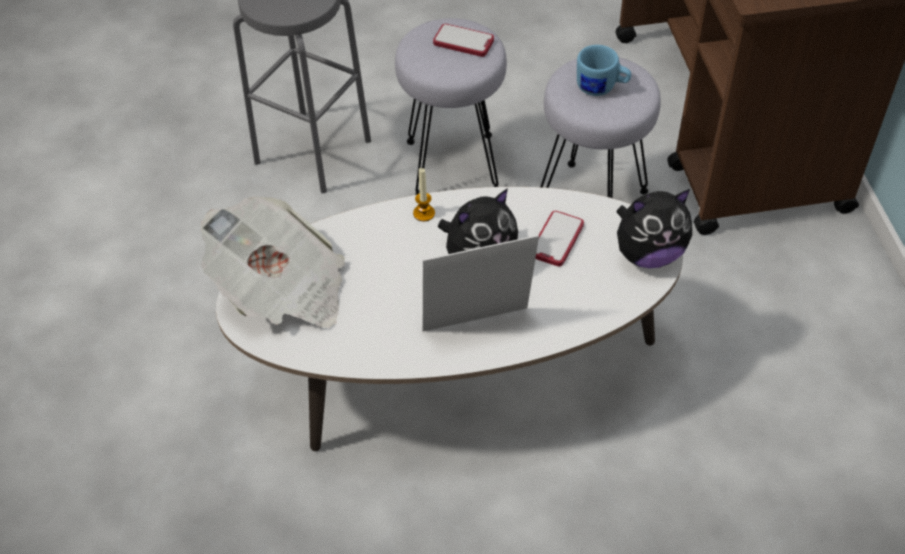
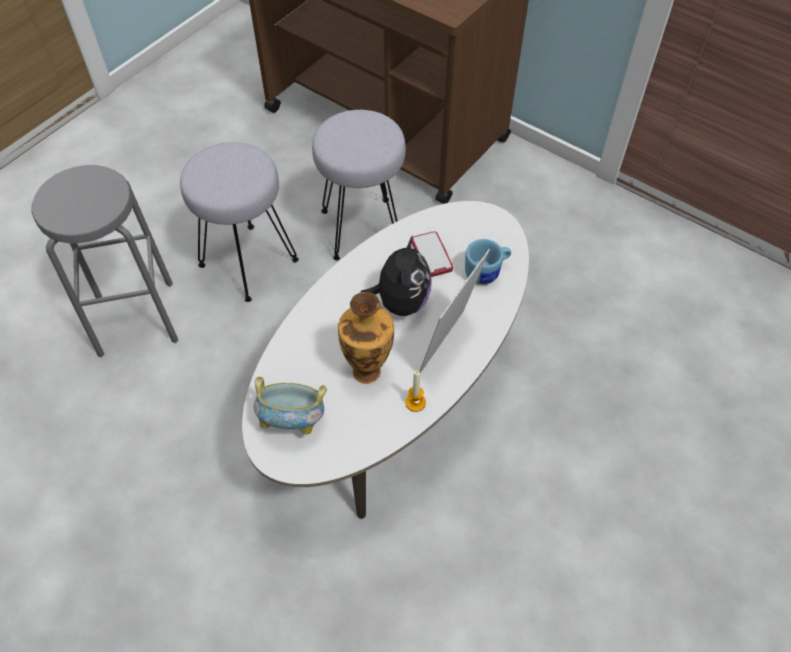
camera: 45 degrees left, 5 degrees up
newspaper [201,197,345,328] -> bowl [254,377,327,435]
candle [413,168,435,222] -> candle moved to [405,371,426,412]
phone [433,24,494,57] -> none
blue mug [577,45,631,96] -> blue mug moved to [465,239,511,285]
plush toy [616,189,692,268] -> none
none -> vase [338,292,394,384]

